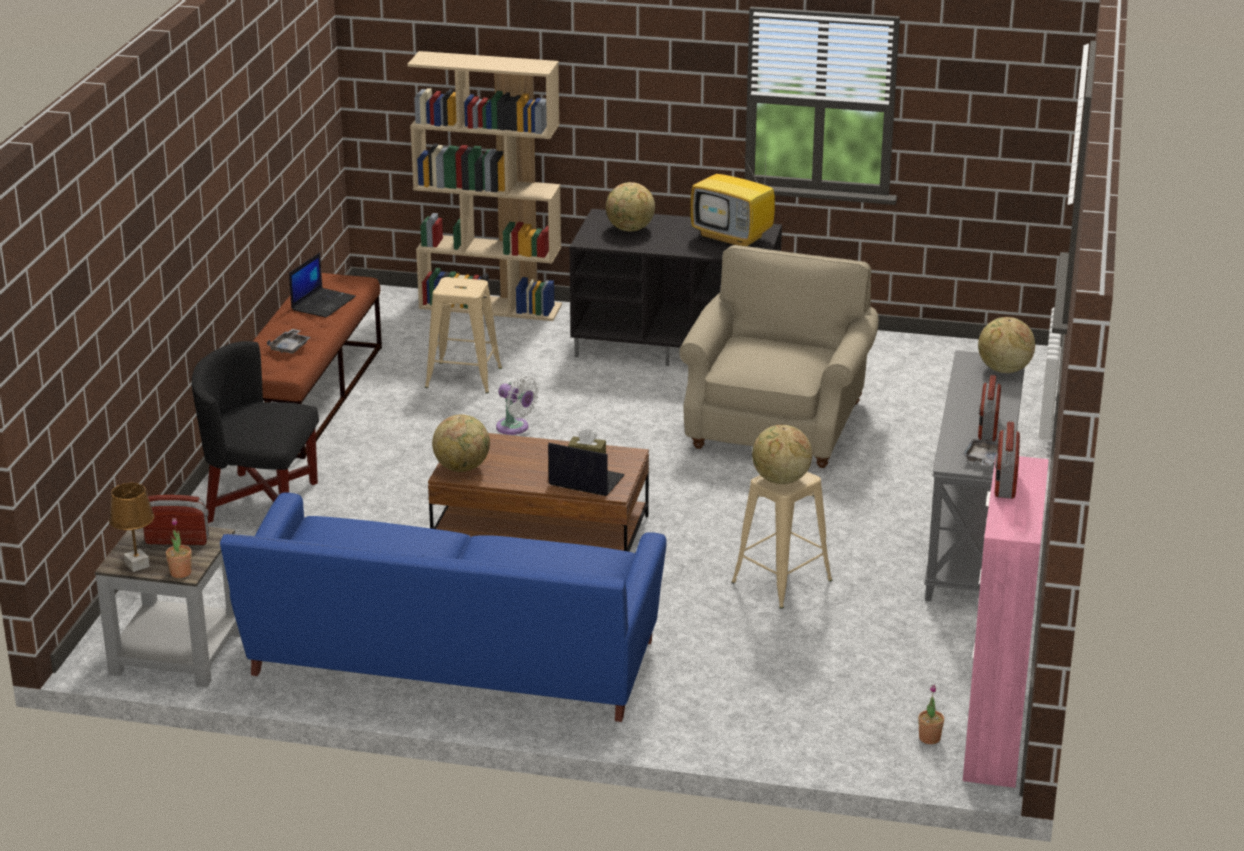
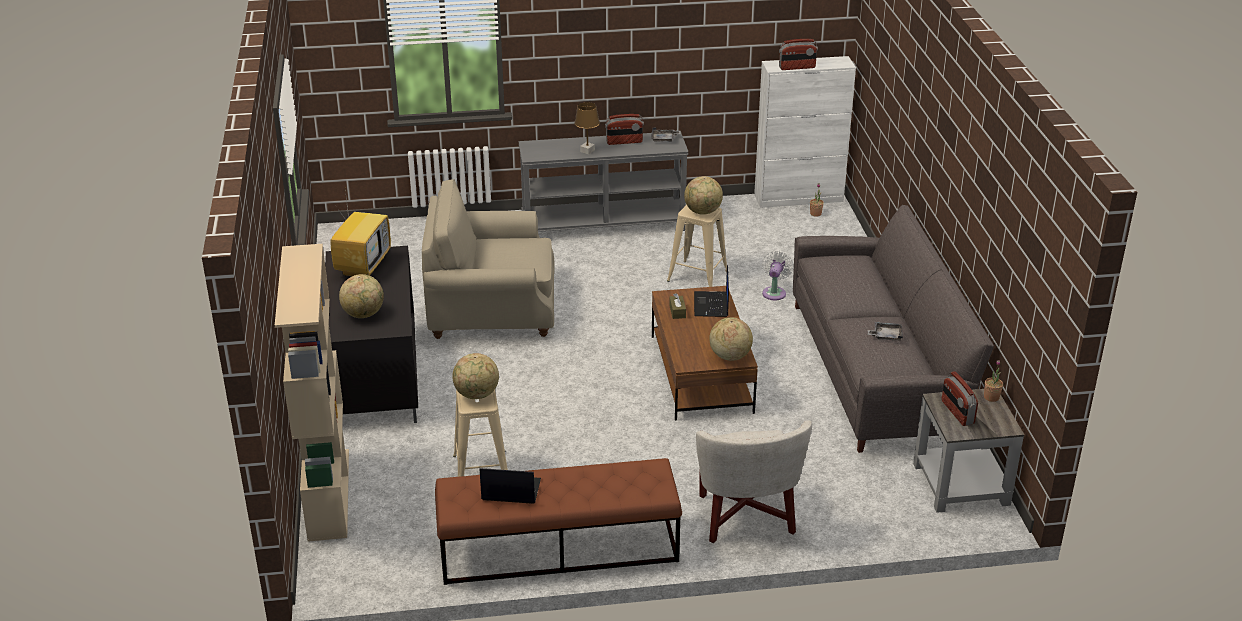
camera: 110 degrees left, 5 degrees up
brown table lamp [109,483,154,572] -> brown table lamp moved to [574,102,600,155]
black armchair [192,341,319,523] -> white armchair [696,420,812,543]
blue sofa [220,492,667,722] -> grey sofa [793,205,994,453]
grey tray [267,329,311,354] -> grey tray moved to [868,322,903,341]
white fan [496,376,539,435] -> white fan moved to [762,251,794,300]
pink cabinet [963,456,1049,788] -> white cabinet [754,56,856,208]
globe [978,317,1035,373] -> globe moved to [452,353,499,399]

